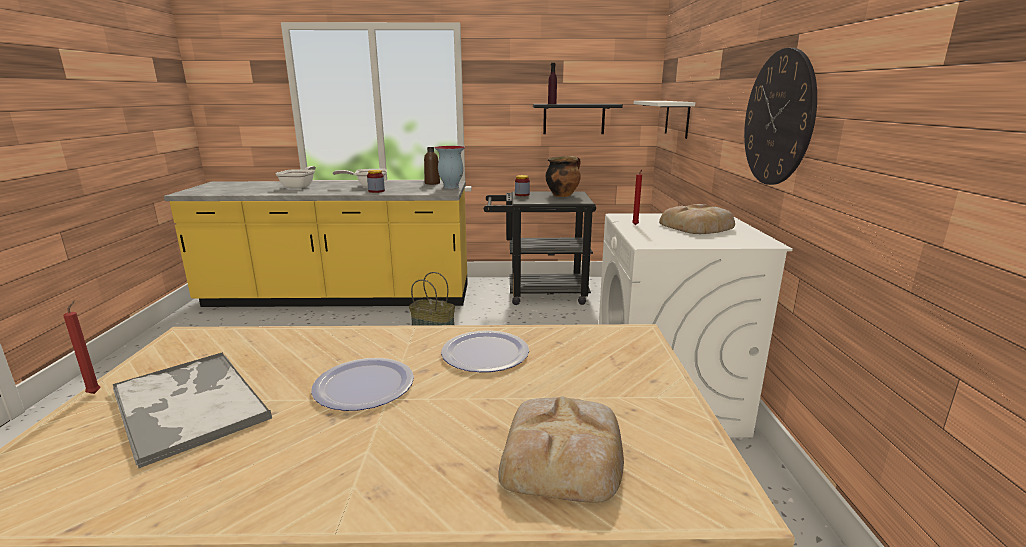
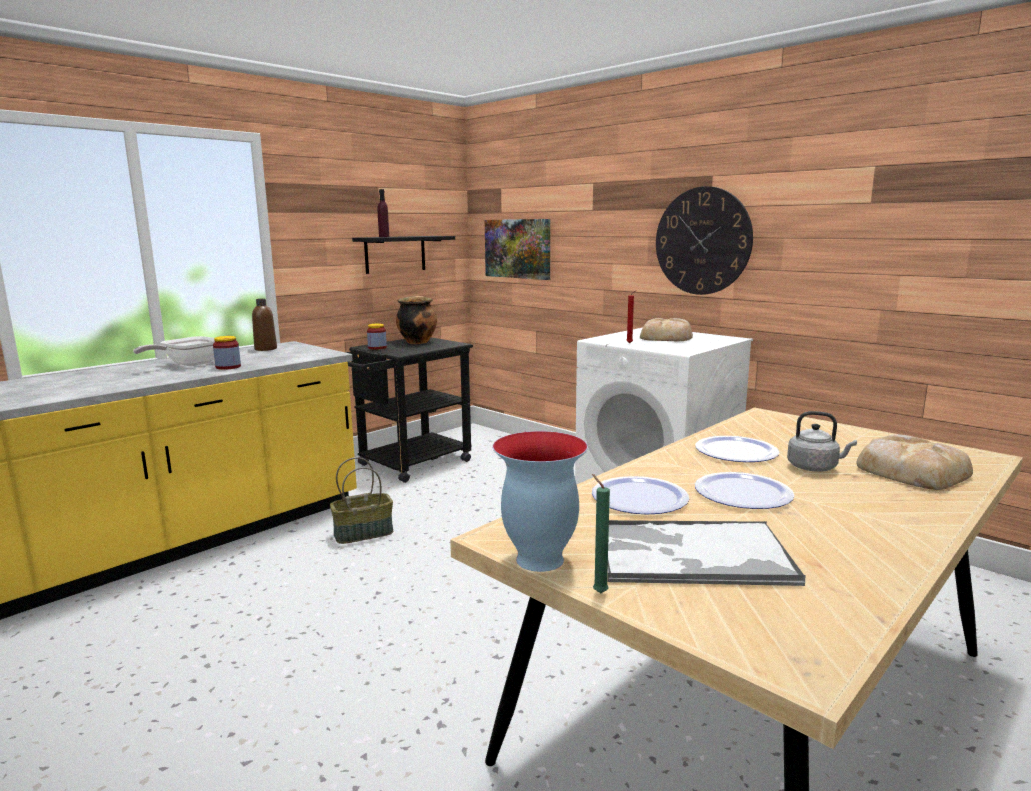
camera: 45 degrees left, 5 degrees down
red candle [63,300,101,394] -> green candle [592,474,610,593]
frying pan [275,166,316,189] -> none
vase [434,146,465,189] -> vase moved to [492,431,588,572]
white shelf [634,101,695,139] -> picture [485,219,550,280]
none -> plate [592,476,689,514]
none -> grey kettle [787,411,857,472]

